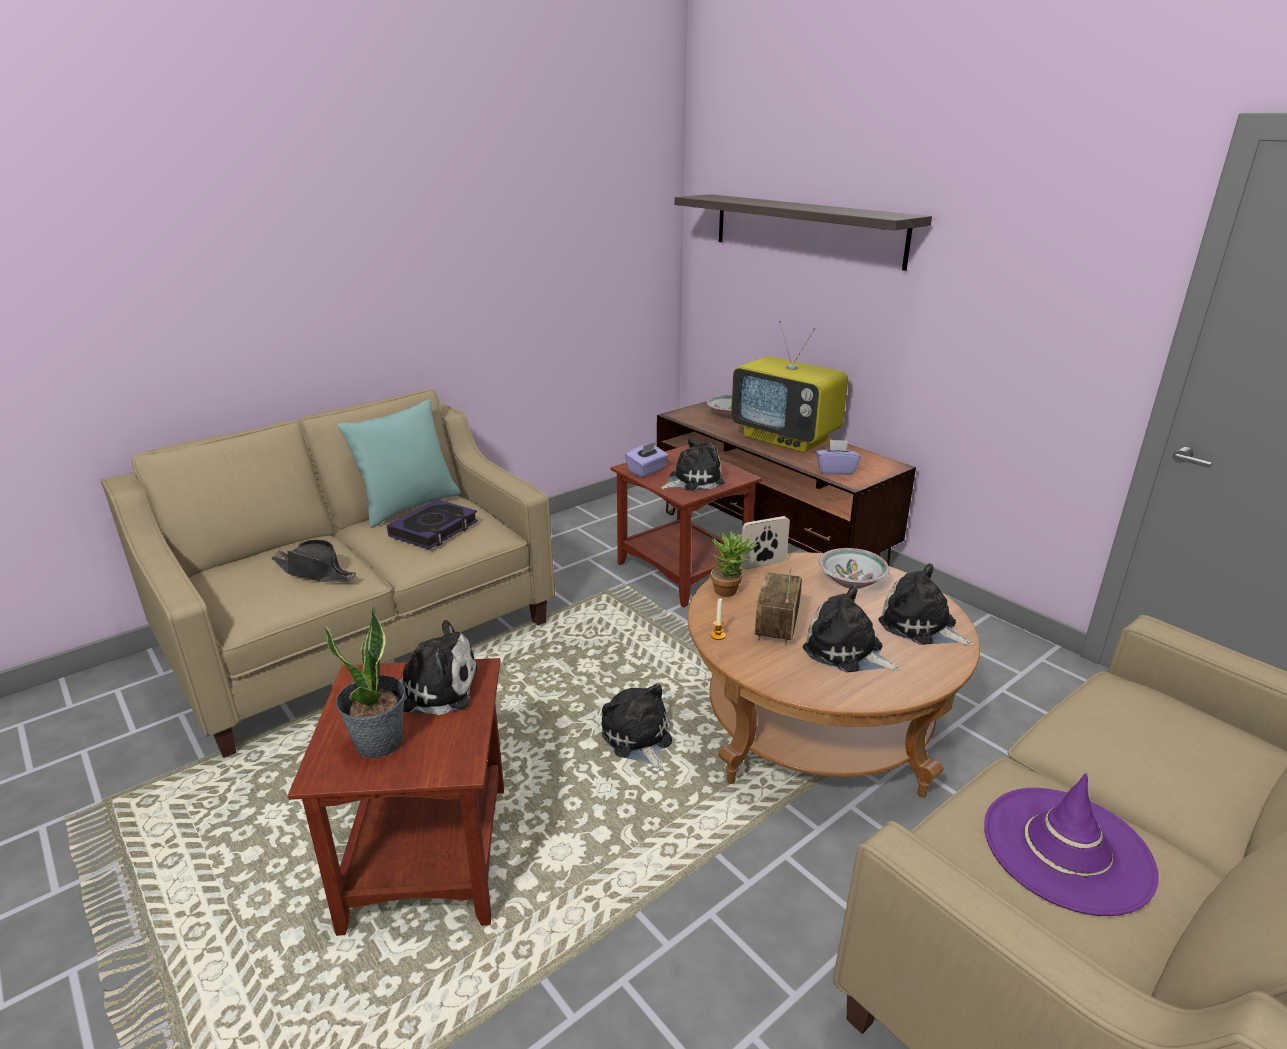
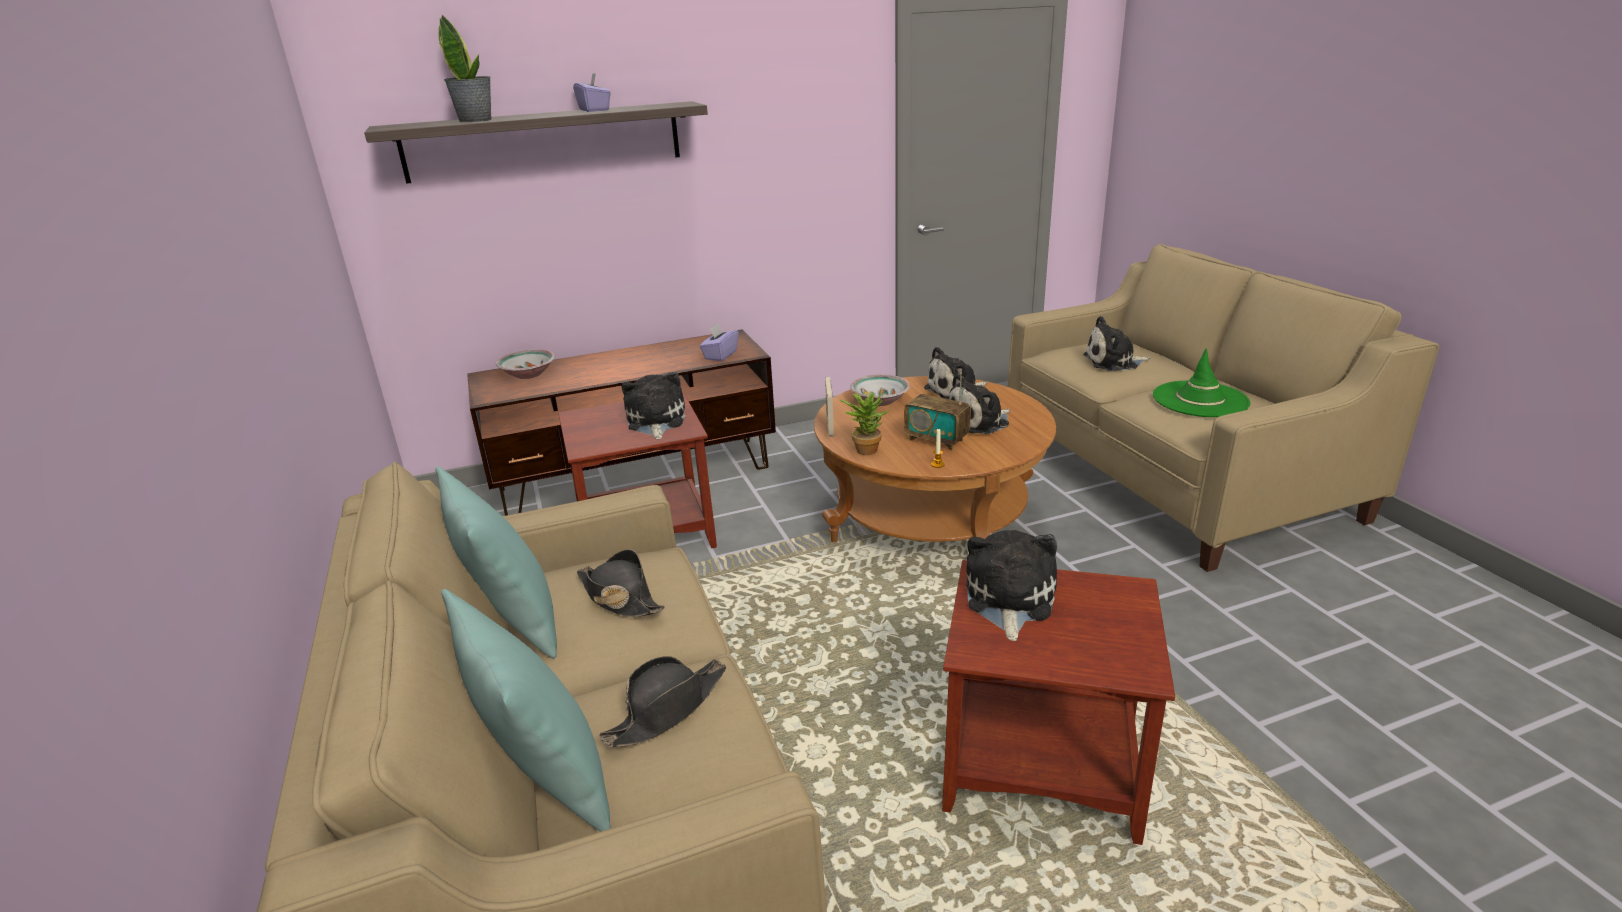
camera: 70 degrees left, 0 degrees up
potted plant [325,607,405,758] -> potted plant moved to [438,15,491,122]
book [387,499,478,549] -> black hat [577,549,665,617]
plush toy [602,683,672,769] -> plush toy moved to [1083,316,1150,371]
purple tissue box [625,442,668,477] -> purple tissue box moved to [573,73,611,112]
television [731,320,848,452] -> none
purple hat [984,773,1159,916] -> green hat [1153,348,1250,417]
none -> turquoise pillow [441,589,611,832]

